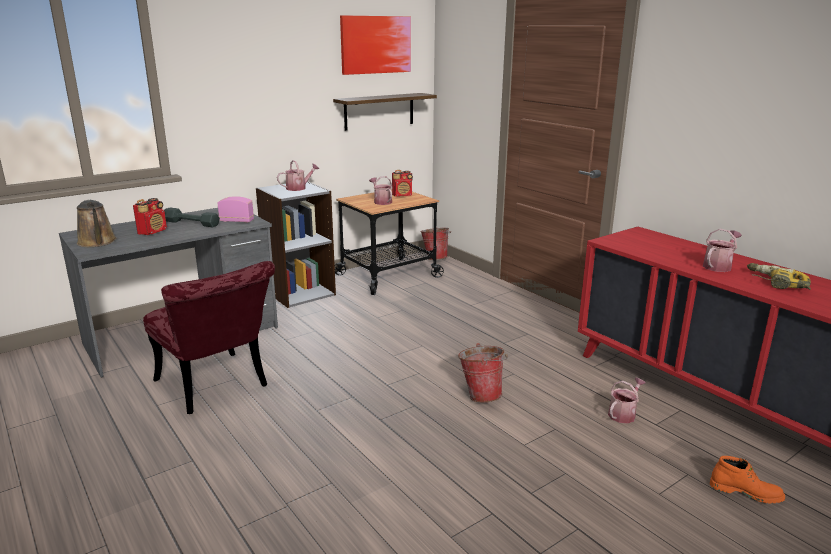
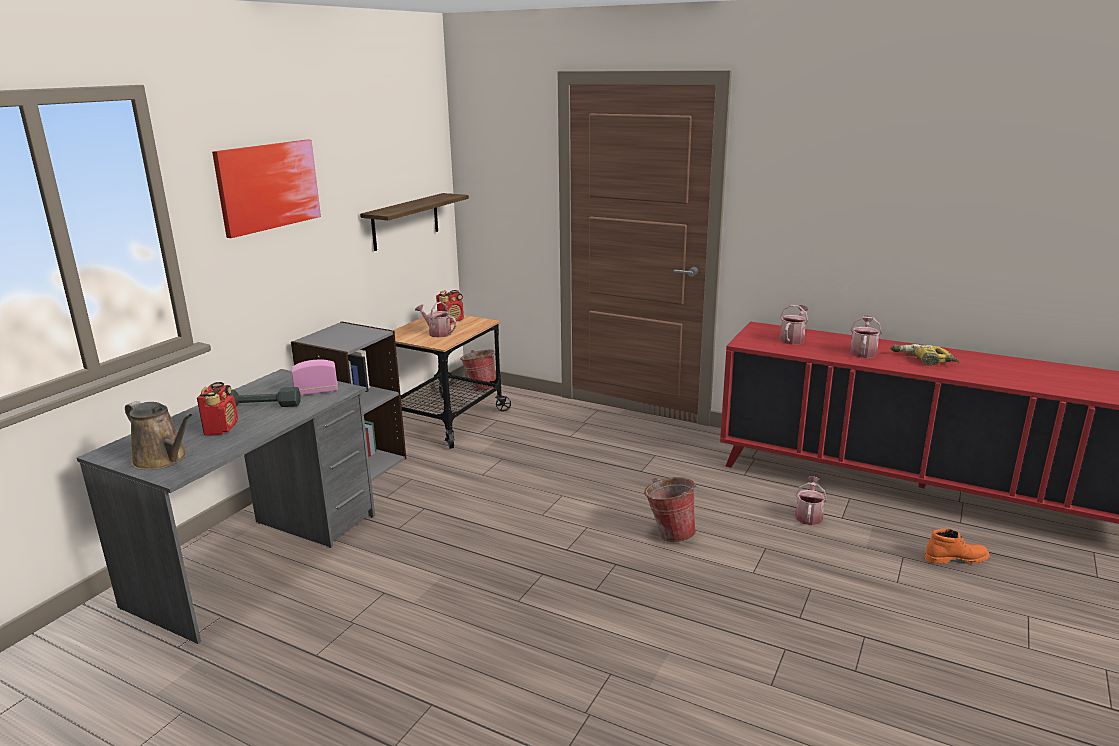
camera: 25 degrees left, 0 degrees up
red chair [143,261,275,414] -> none
watering can [277,160,319,191] -> watering can moved to [780,305,809,345]
picture [340,15,411,75] -> picture moved to [212,140,321,238]

